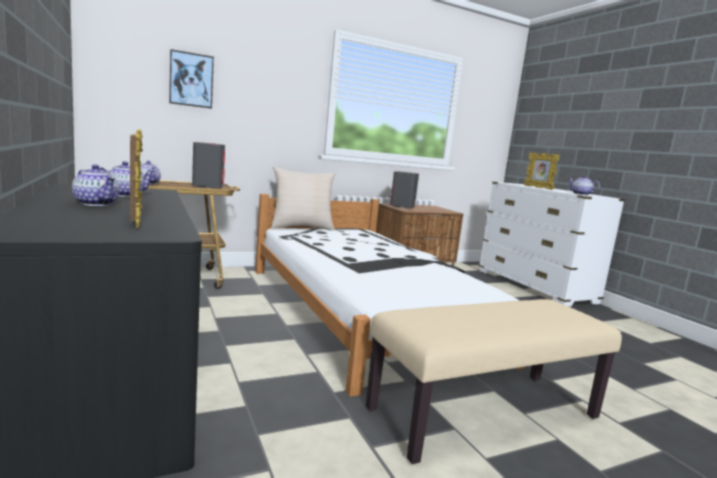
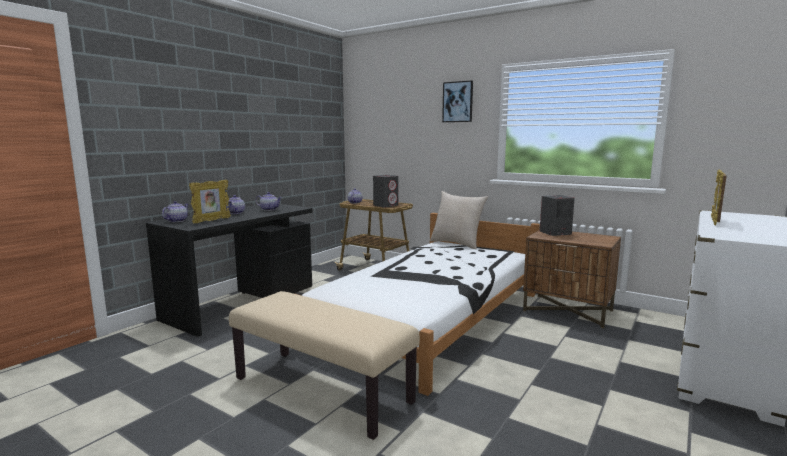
camera: 60 degrees right, 0 degrees up
picture [169,49,214,109] -> picture moved to [442,80,473,122]
teapot [568,176,600,195] -> teapot moved to [162,201,188,222]

